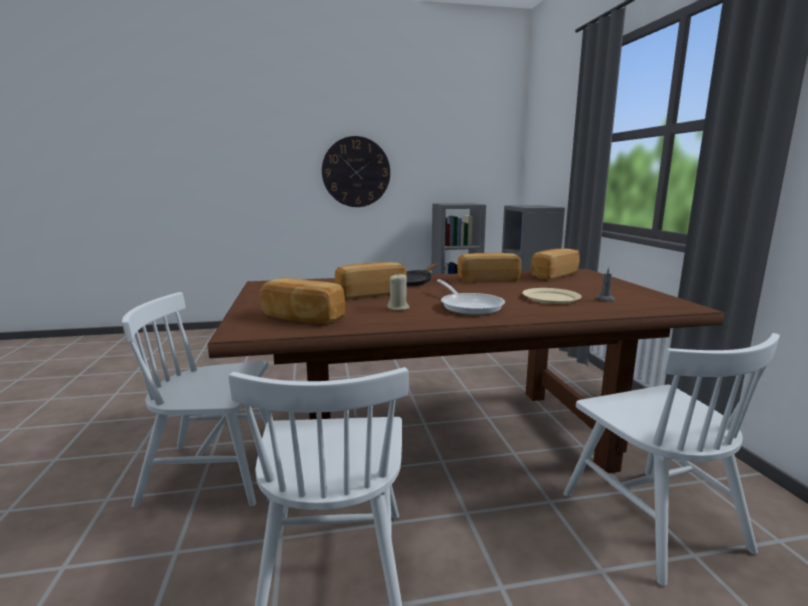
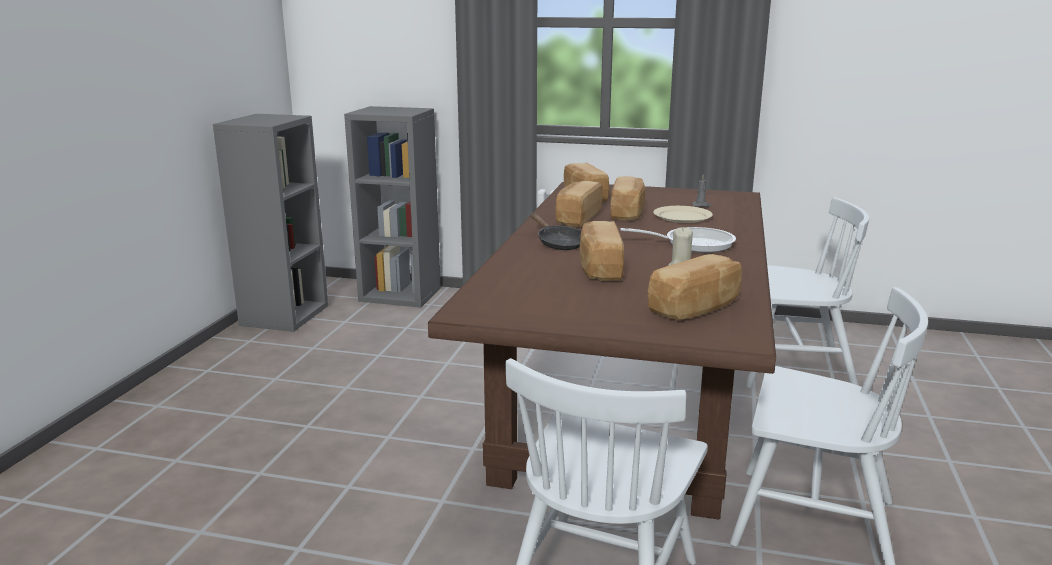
camera: 65 degrees left, 5 degrees up
wall clock [322,136,390,207] -> none
none -> bread [610,176,645,220]

